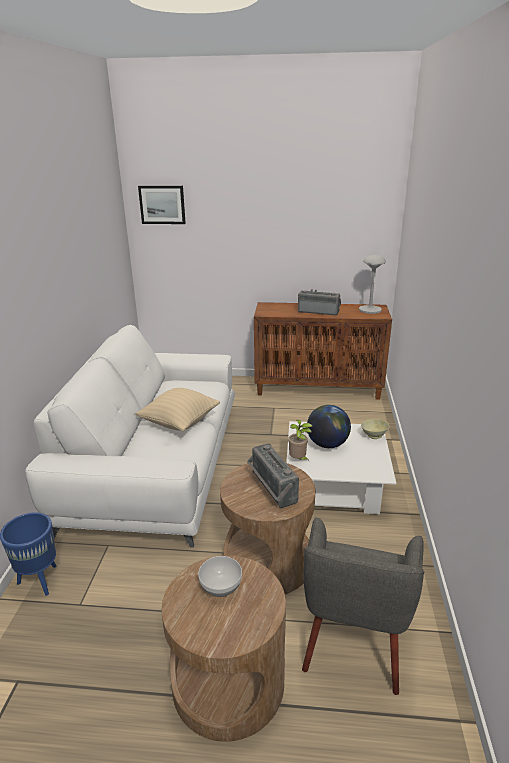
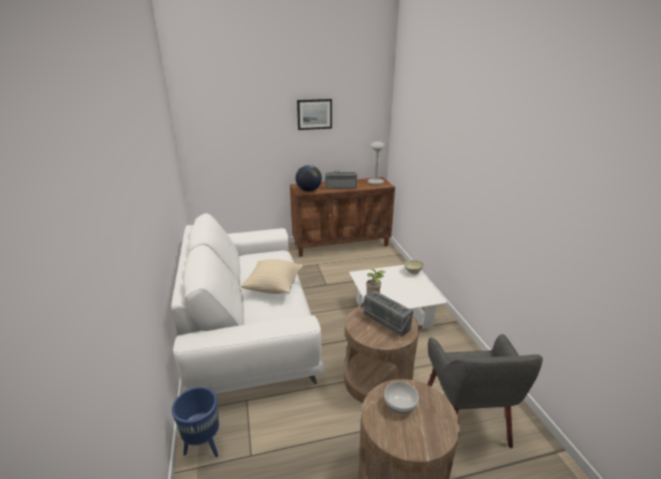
camera: 20 degrees left, 0 degrees up
picture [138,186,186,224] -> picture moved to [297,99,332,130]
globe [307,405,351,448] -> globe moved to [295,165,322,192]

